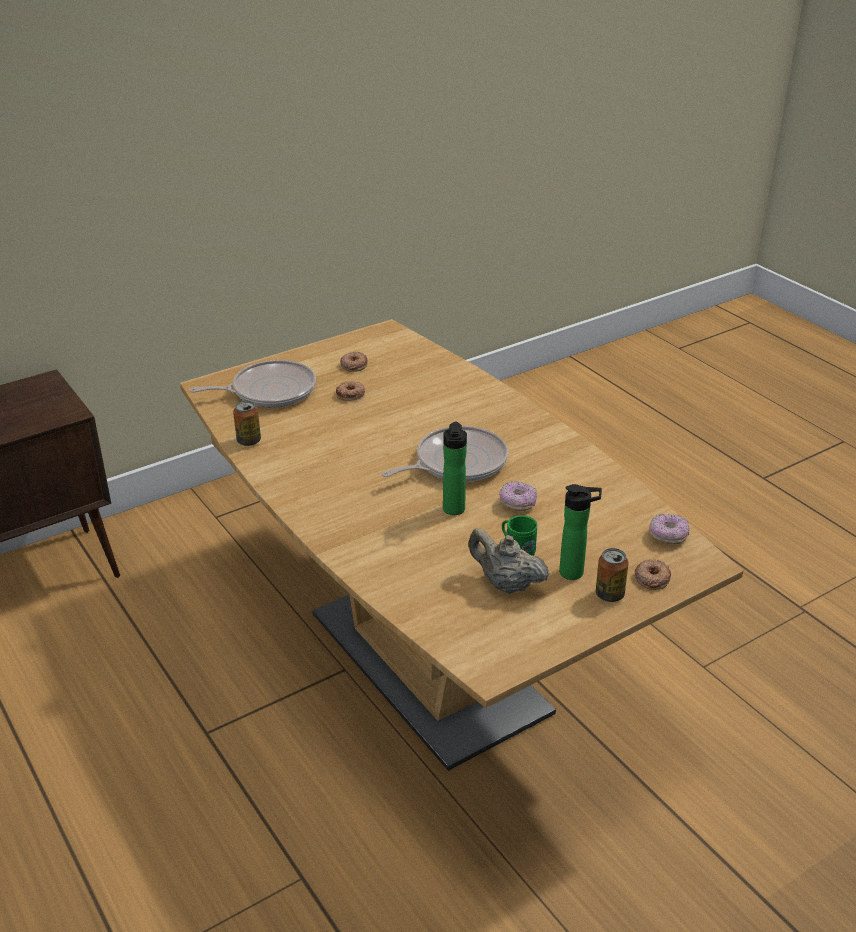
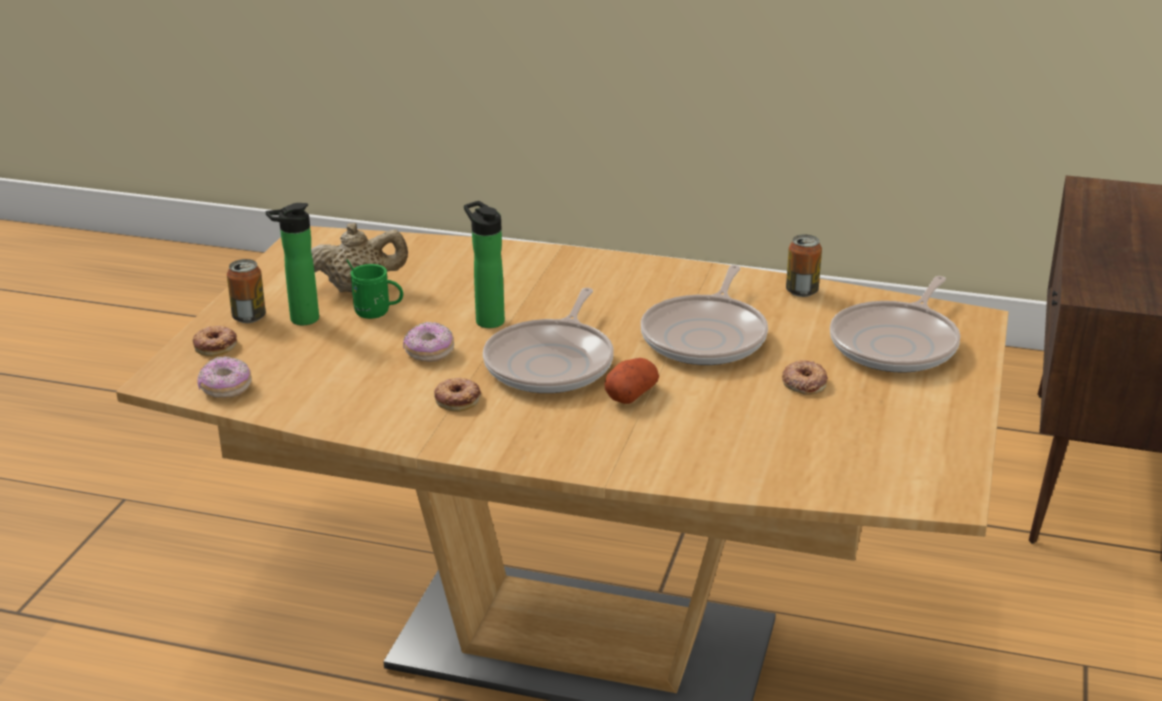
camera: 140 degrees right, 5 degrees down
donut [340,351,368,372] -> donut moved to [434,378,481,412]
none -> potato [604,358,659,404]
none -> frying pan [641,265,768,365]

